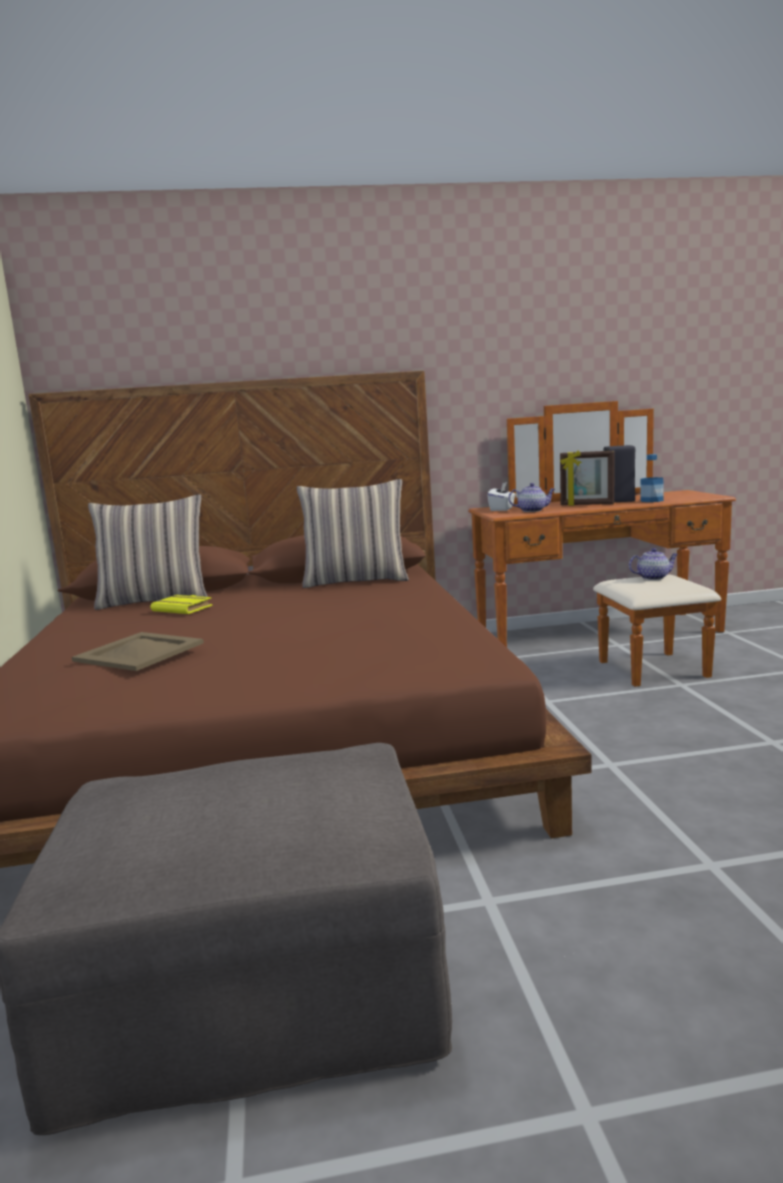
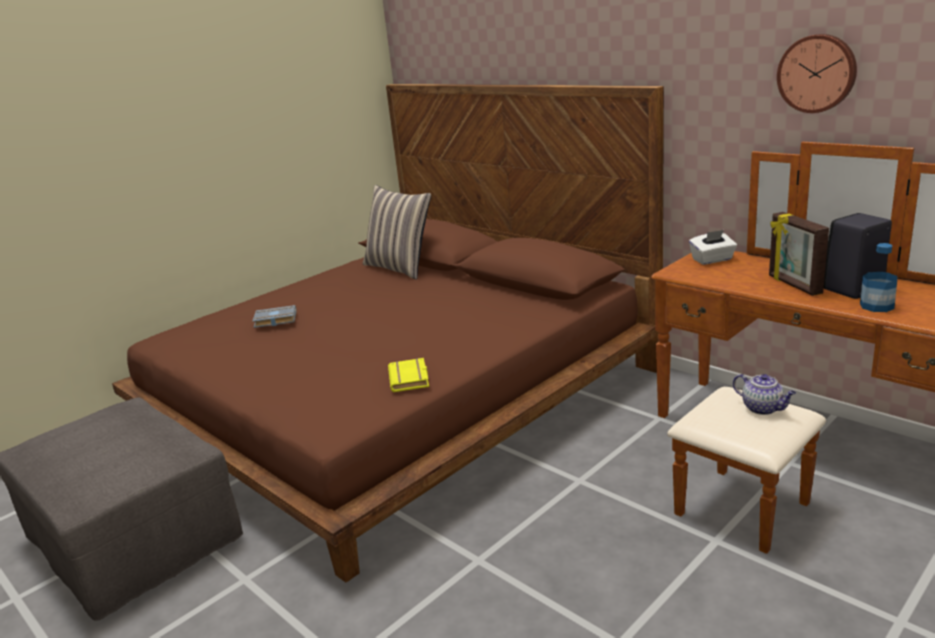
camera: 55 degrees right, 10 degrees up
beige tray [72,632,204,671] -> grey book [252,305,297,328]
yellow book [150,595,212,614] -> yellow book moved to [388,358,429,392]
pillow [297,479,409,588] -> none
teapot [508,483,555,512] -> none
none -> wall clock [777,34,857,113]

